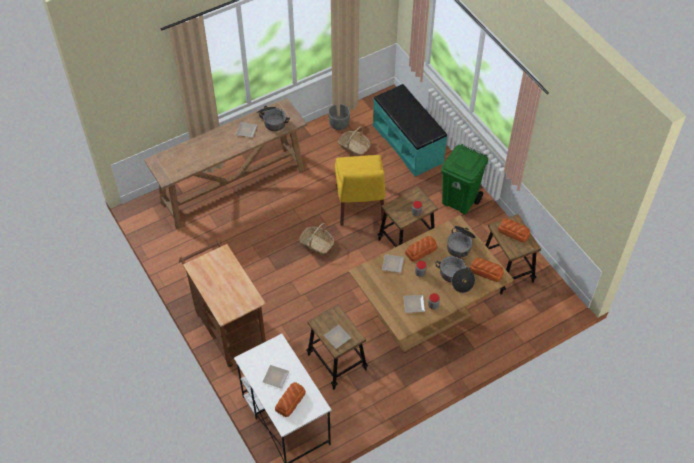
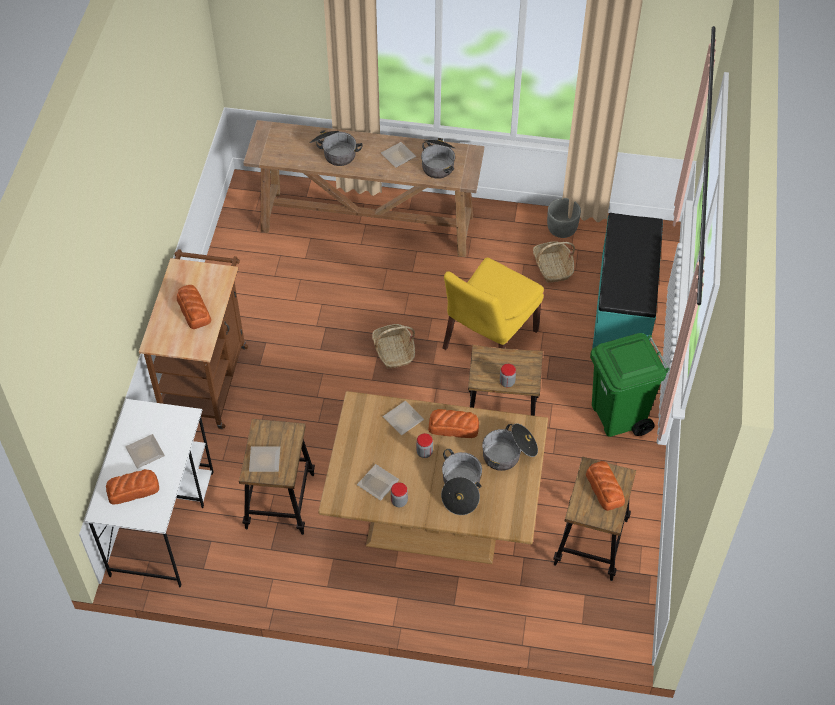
camera: 40 degrees right, 0 degrees up
bread [470,258,504,282] -> bread moved to [177,285,211,329]
none -> cooking pot [309,130,363,166]

